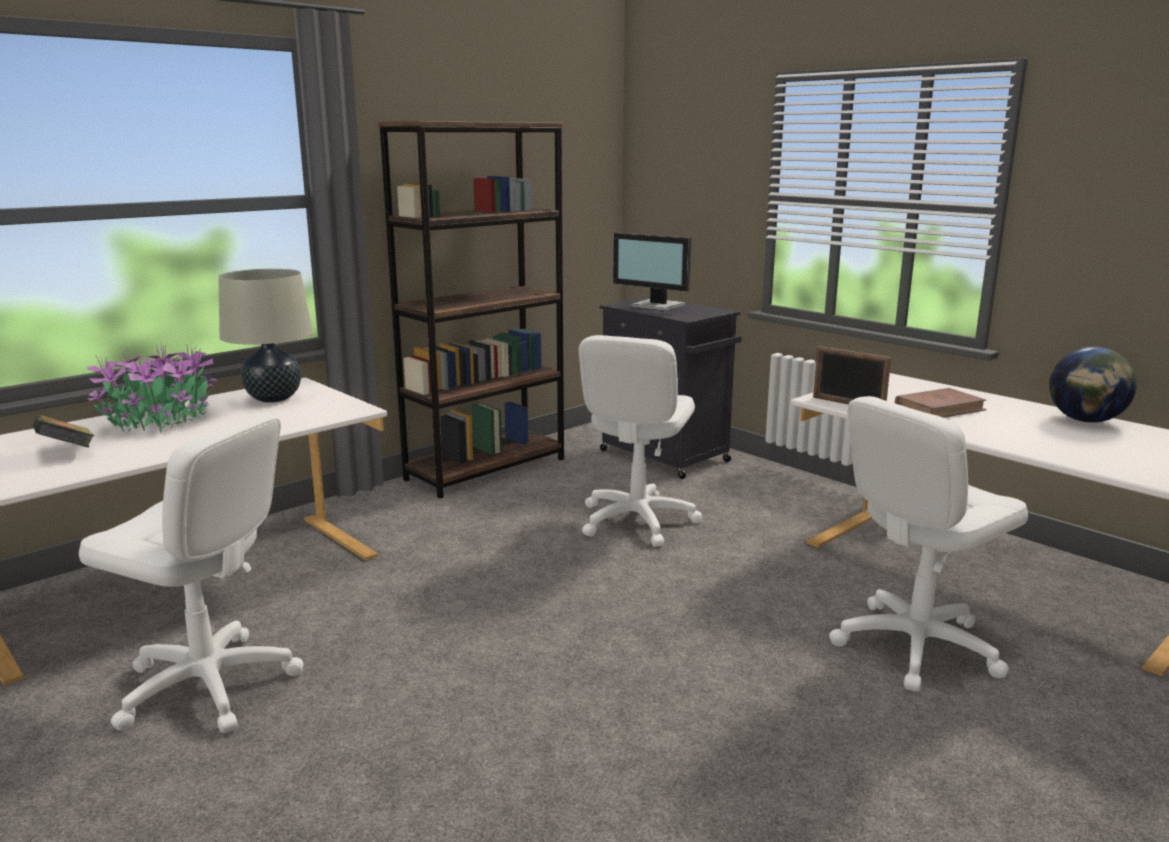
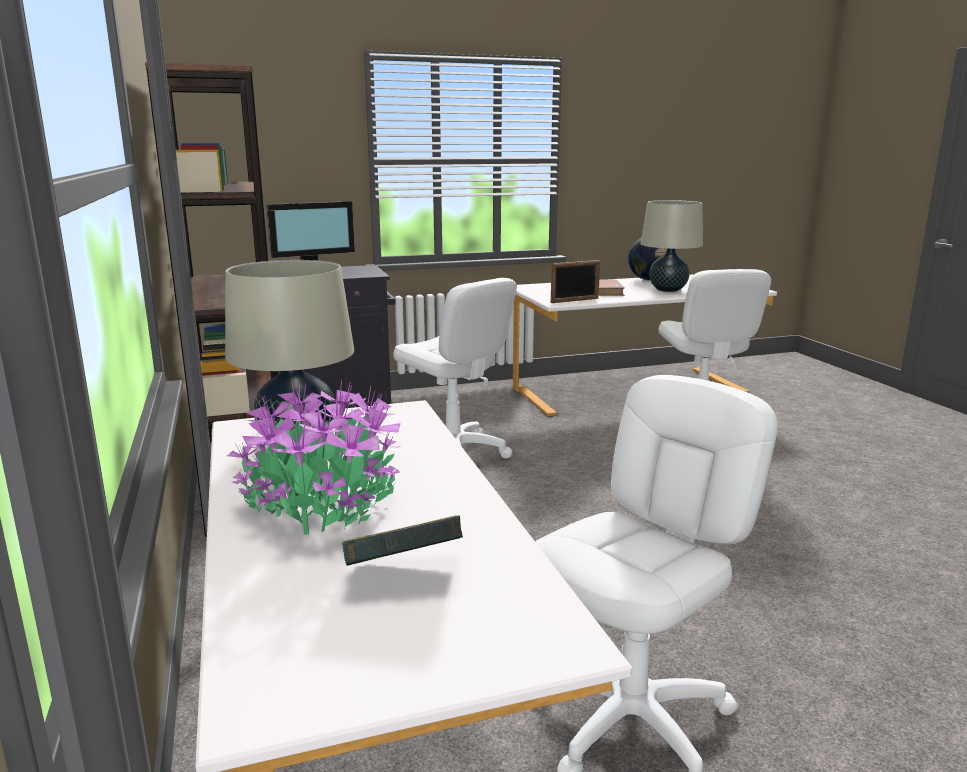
camera: 65 degrees left, 0 degrees up
none -> beige table lamp [641,200,703,292]

